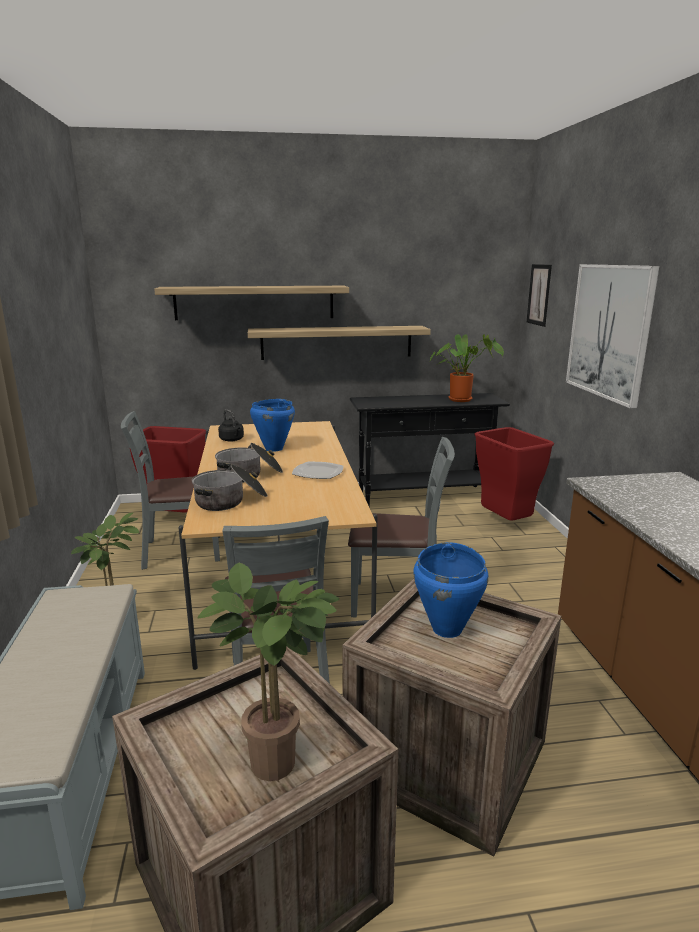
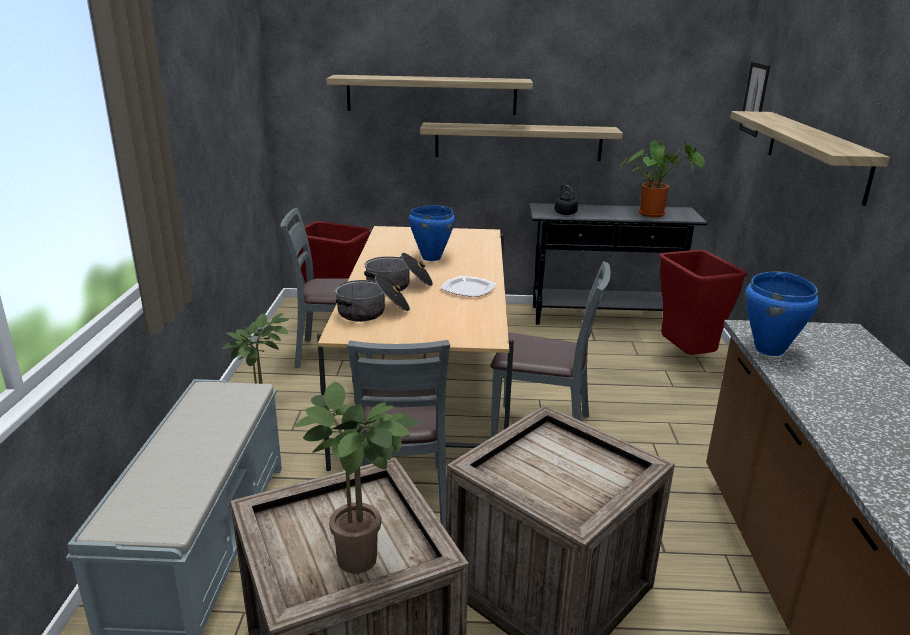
camera: 10 degrees right, 5 degrees up
black kettle [218,410,244,441] -> black kettle moved to [554,185,578,215]
blue cooking pot [413,542,489,638] -> blue cooking pot moved to [745,271,819,356]
picture [566,264,659,409] -> shelf [730,111,890,206]

